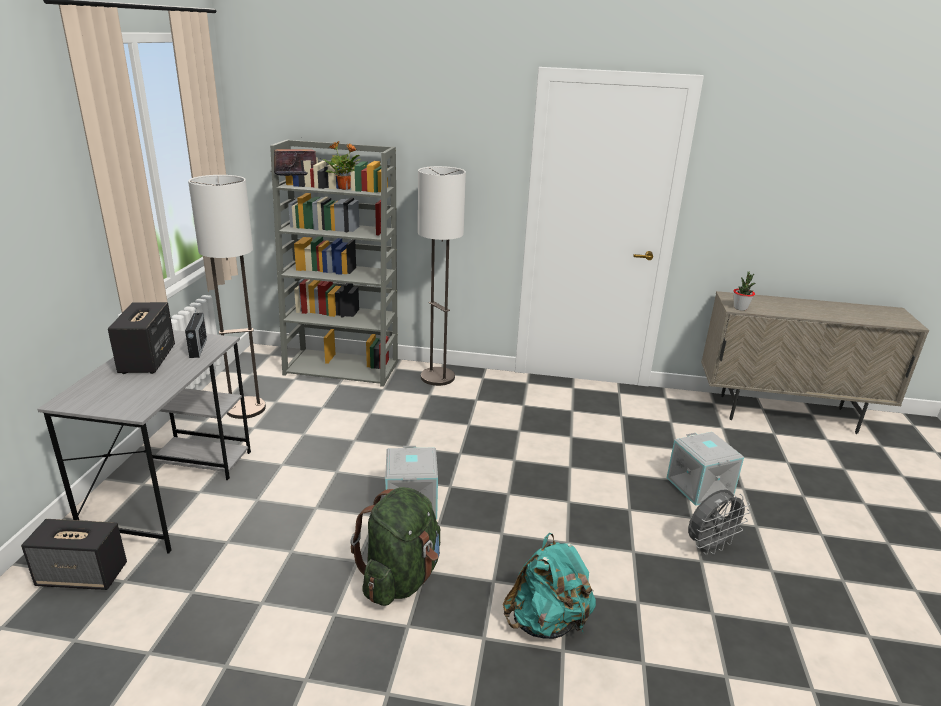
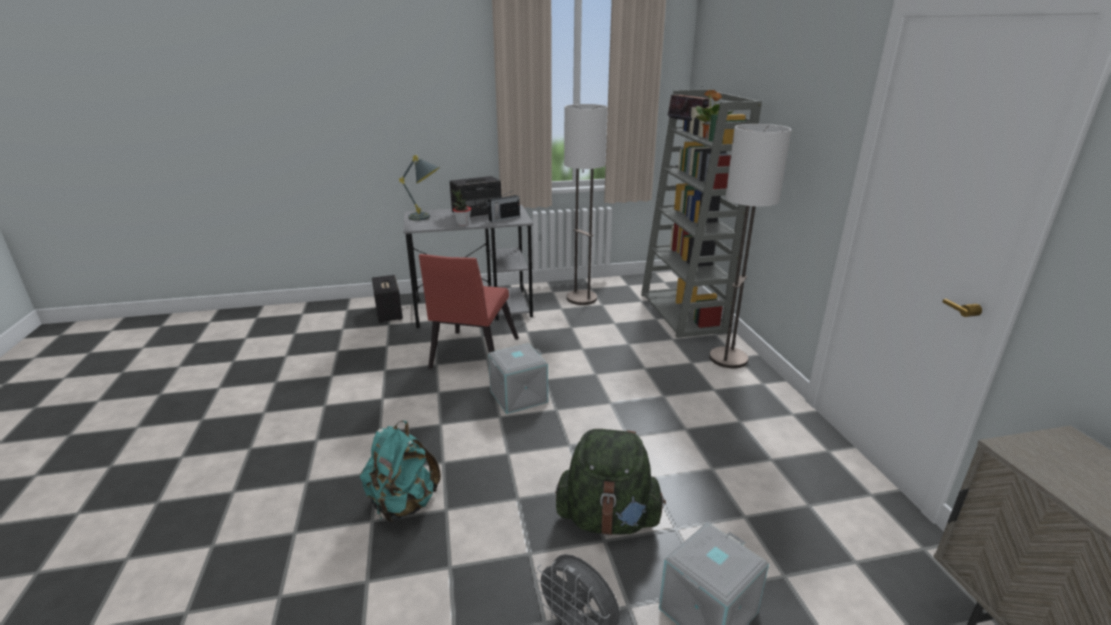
camera: 70 degrees right, 0 degrees up
green backpack [350,487,440,606] -> green backpack moved to [555,429,666,535]
potted plant [734,271,755,311] -> potted plant moved to [452,189,471,226]
none -> grey table lamp [399,155,440,221]
none -> red chair [419,254,519,369]

